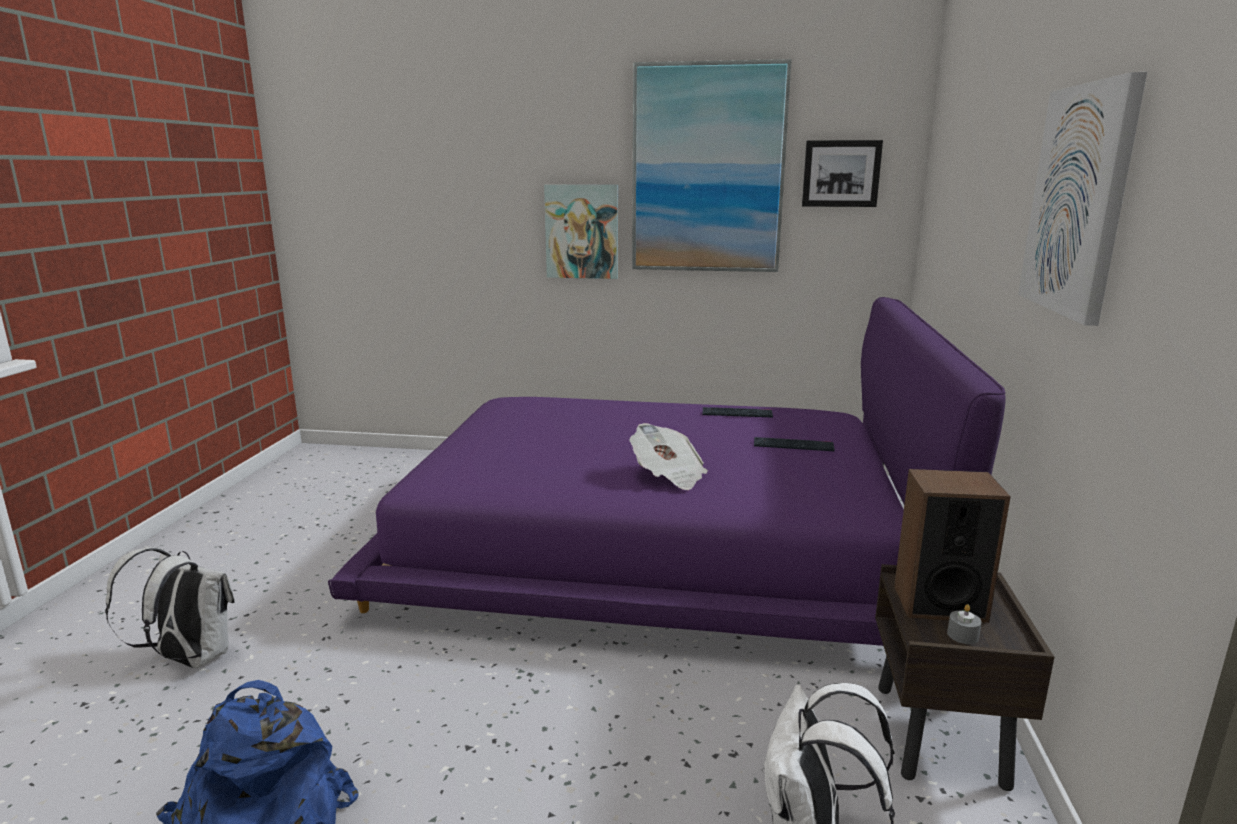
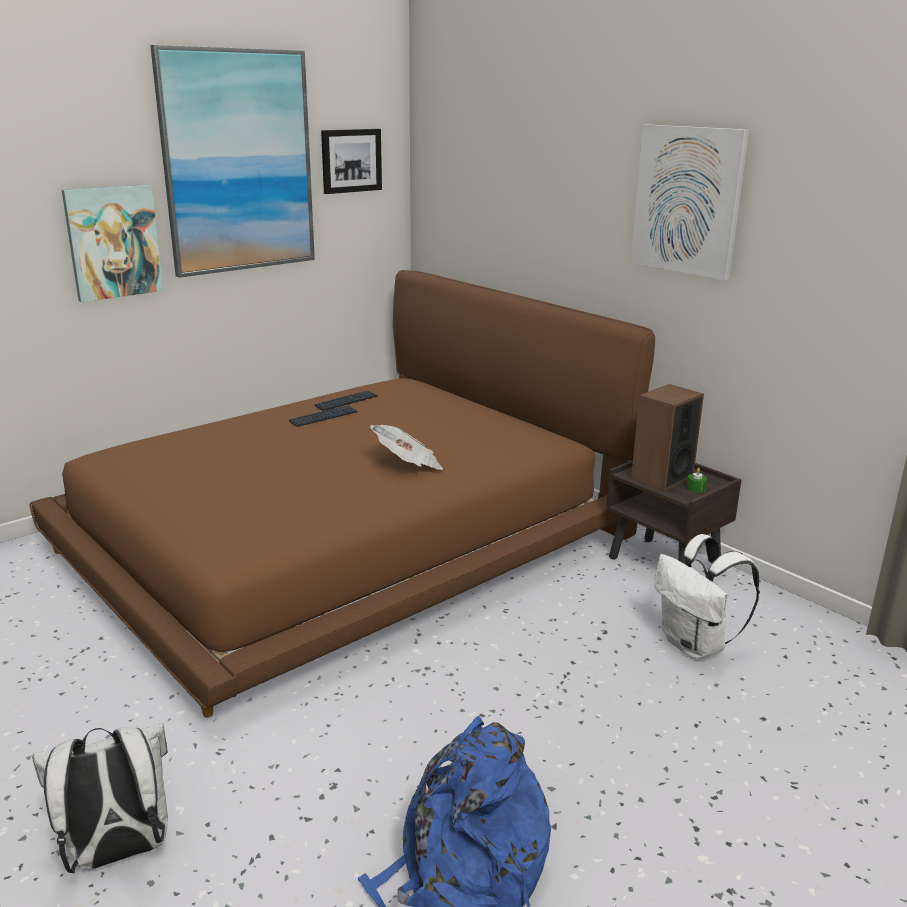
camera: 50 degrees left, 5 degrees up
purple bed [328,297,1006,646] -> brown bed [29,270,655,718]
keyboard [754,437,835,451] -> keyboard moved to [289,405,358,427]
grey candle [947,604,982,644] -> green candle [686,468,707,493]

